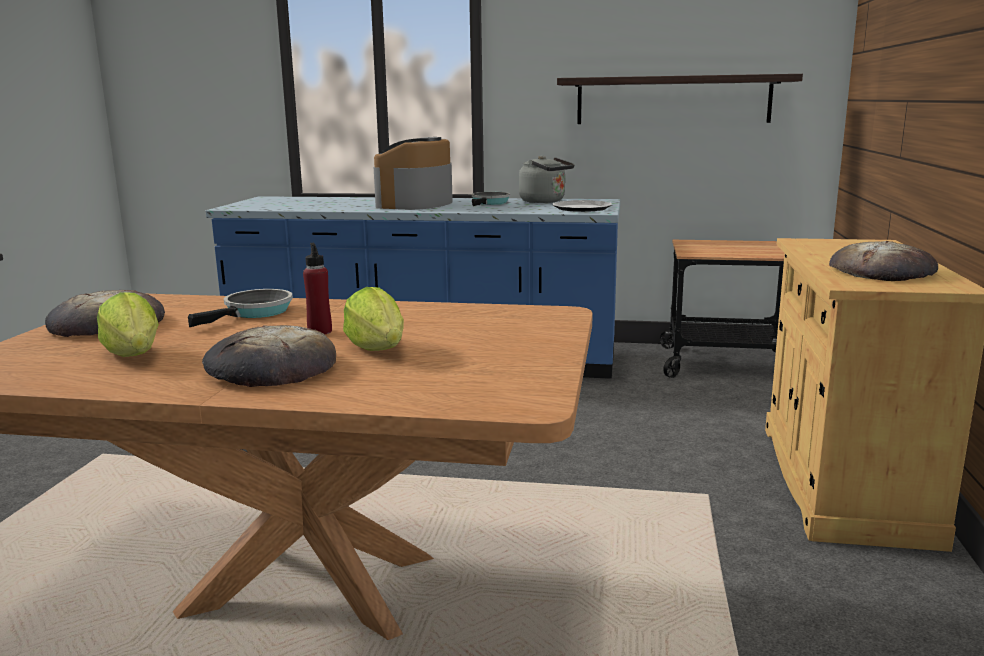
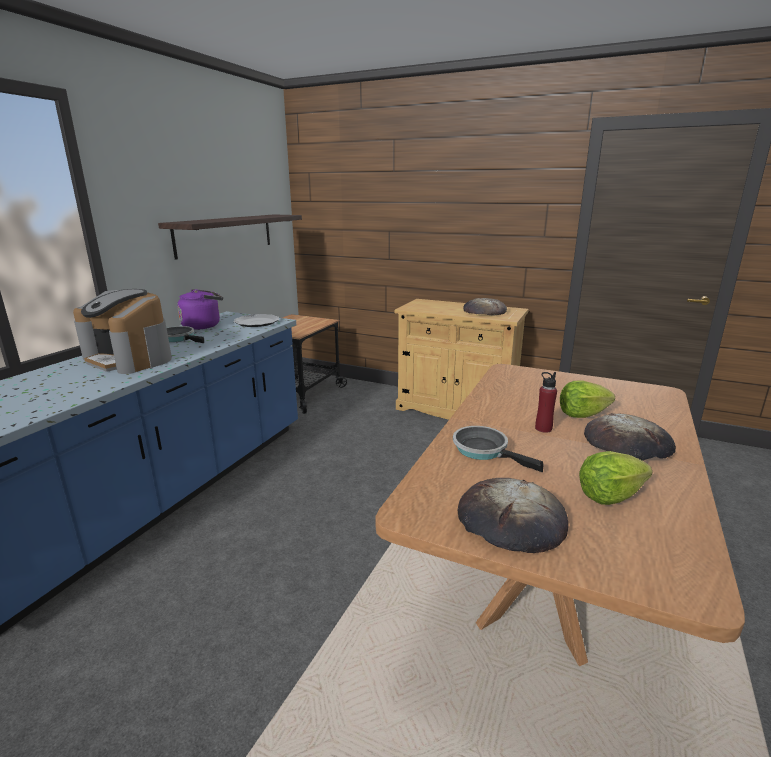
camera: 75 degrees left, 5 degrees up
grey kettle [519,156,575,203] -> purple kettle [177,289,223,330]

